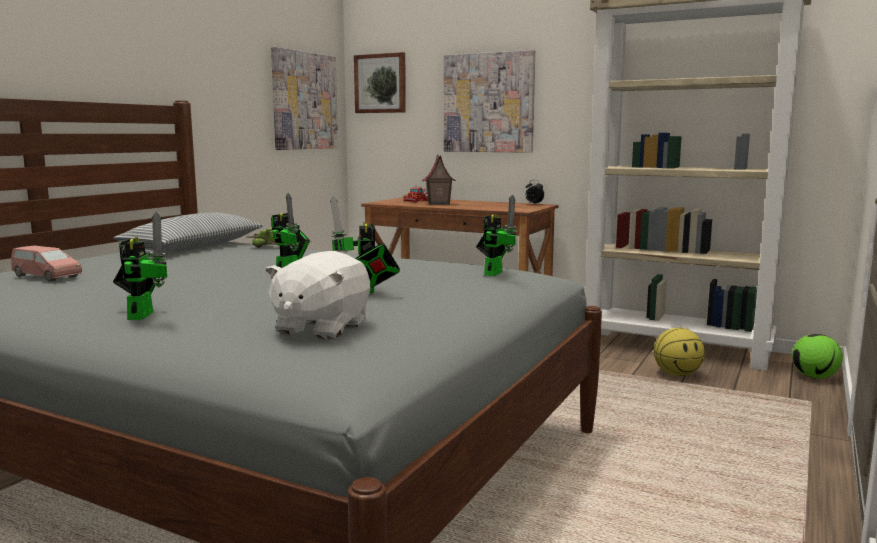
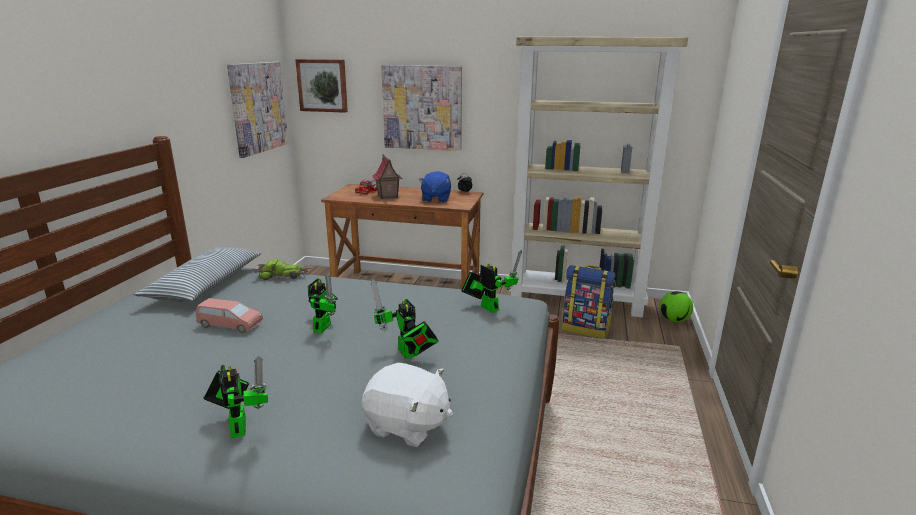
camera: 15 degrees left, 10 degrees up
pink toy car [11,246,82,282] -> pink toy car moved to [196,298,263,333]
white plush toy [265,251,370,340] -> white plush toy turned 75 degrees counterclockwise [362,363,453,447]
toy robot [476,194,517,276] -> toy robot turned 45 degrees counterclockwise [461,250,522,313]
basketball [654,328,705,376] -> backpack [562,265,615,339]
none -> blue plush toy [419,171,451,203]

